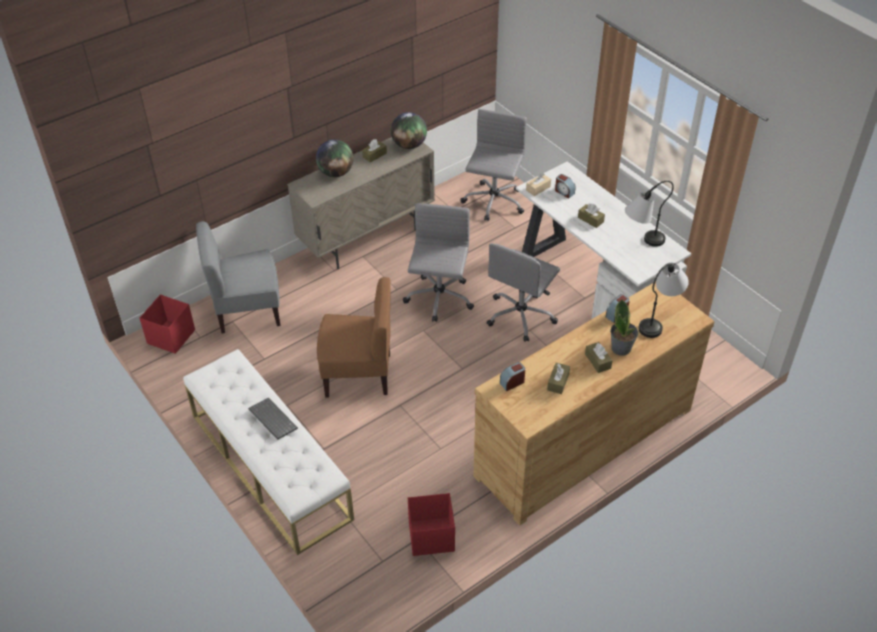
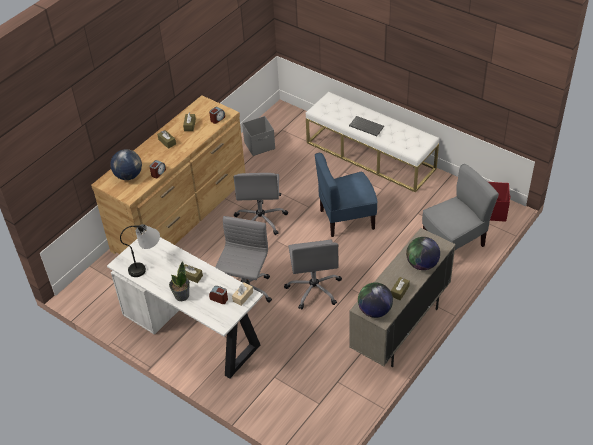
camera: 165 degrees right, 0 degrees up
brown chair [317,277,391,398] -> blue chair [315,153,377,237]
red storage box [408,493,455,556] -> grey storage box [242,116,275,156]
grey office chair [460,109,527,221] -> grey office chair moved to [233,173,288,235]
potted plant [610,299,638,356] -> potted plant moved to [169,261,190,301]
table lamp [638,263,689,338] -> globe [110,149,142,180]

